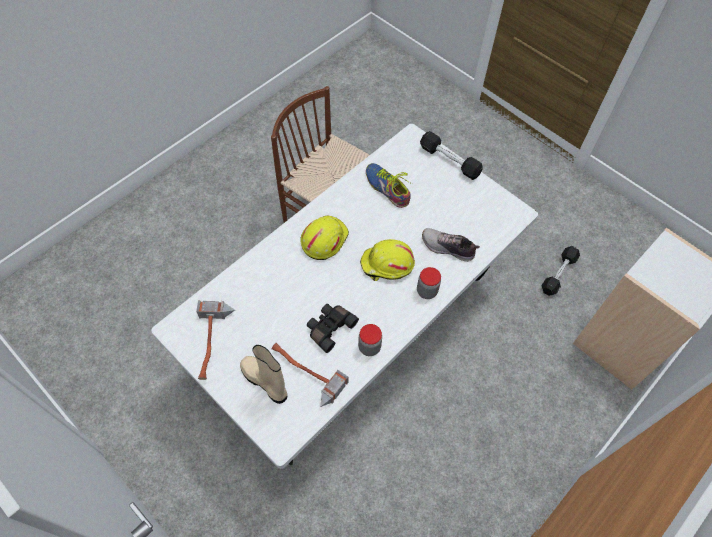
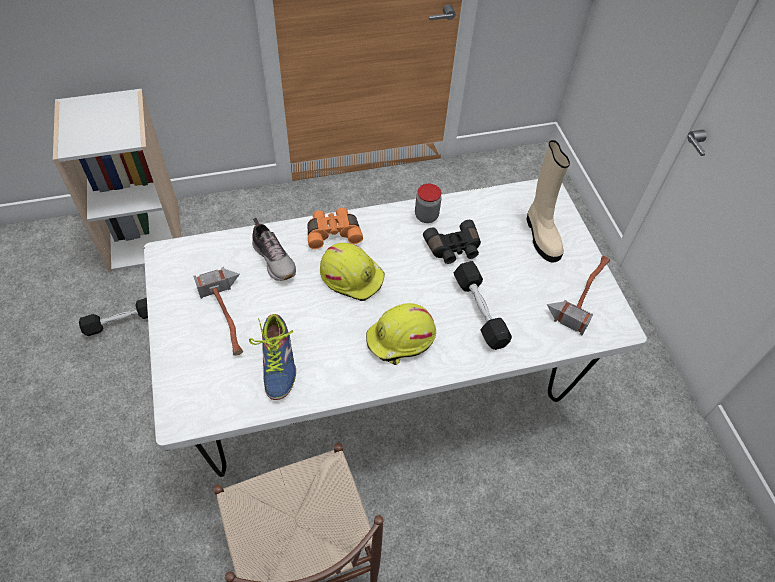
camera: 150 degrees left, 5 degrees down
hammer [272,343,348,407] -> hammer moved to [193,267,243,356]
jar [417,267,441,299] -> orange binoculars [307,208,363,249]
black dumbbell [420,131,483,180] -> black dumbbell moved to [453,261,512,350]

